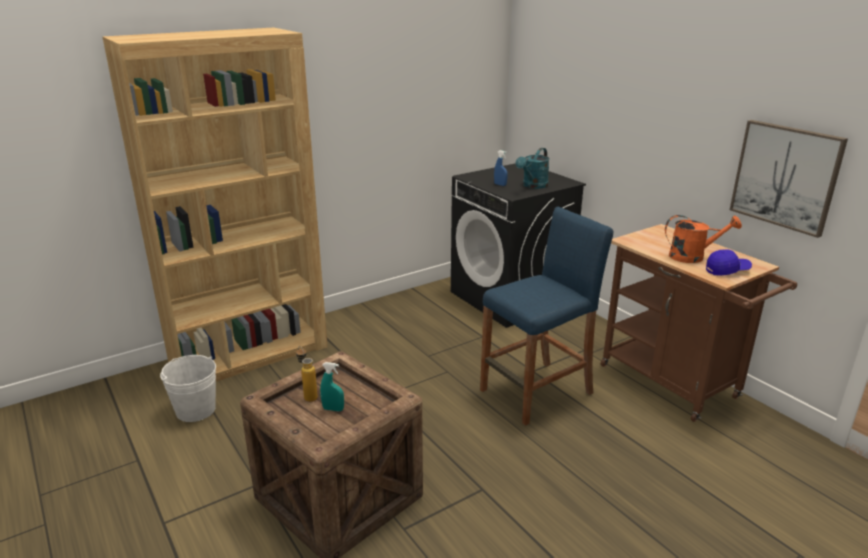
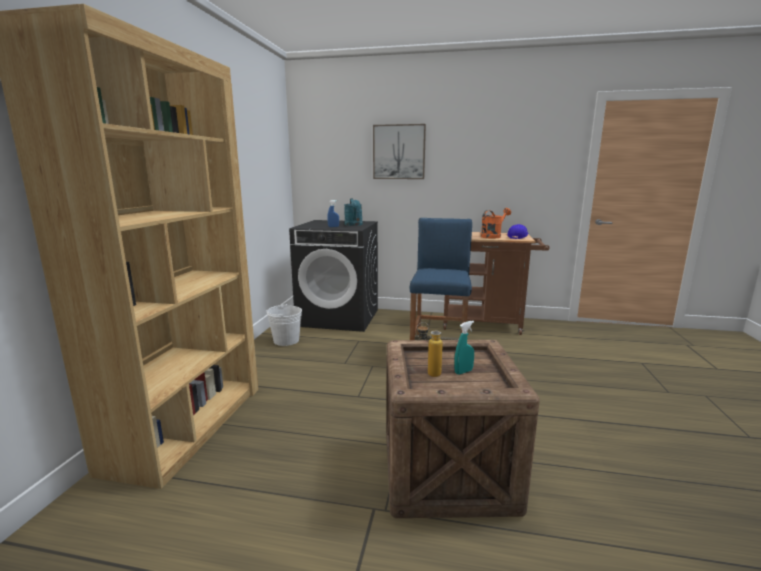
camera: 45 degrees left, 10 degrees down
white bucket [160,355,216,422] -> white bucket moved to [266,304,302,346]
picture [730,120,848,238] -> picture moved to [373,124,426,179]

